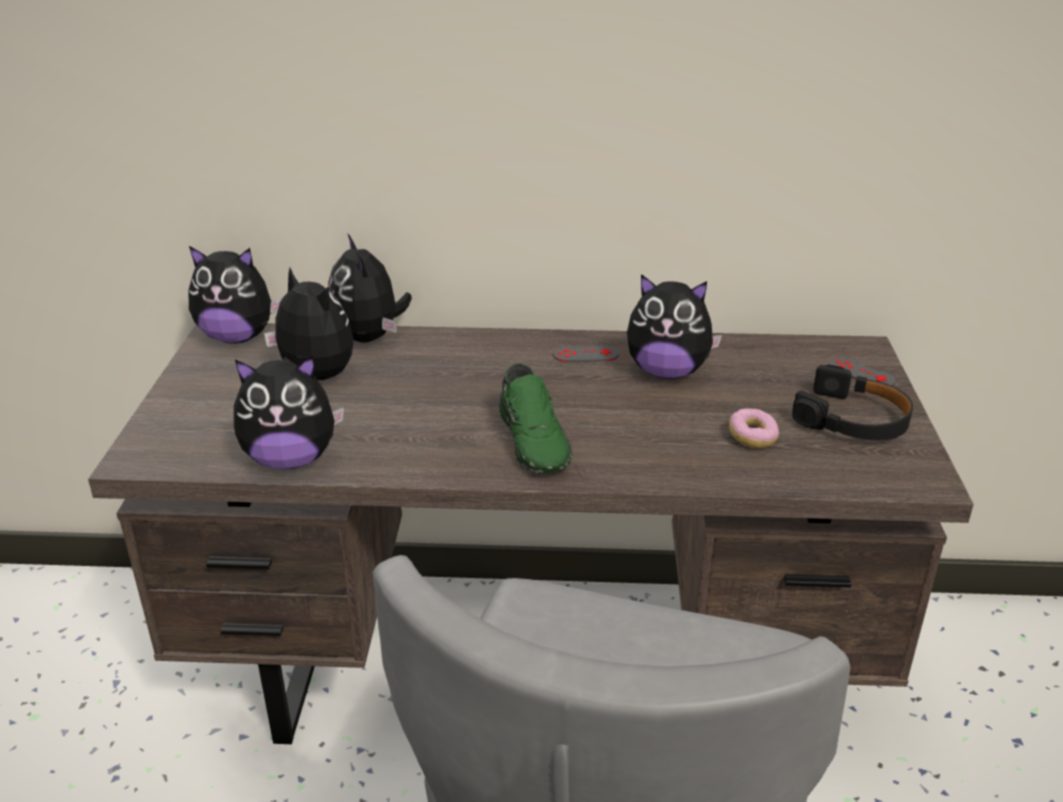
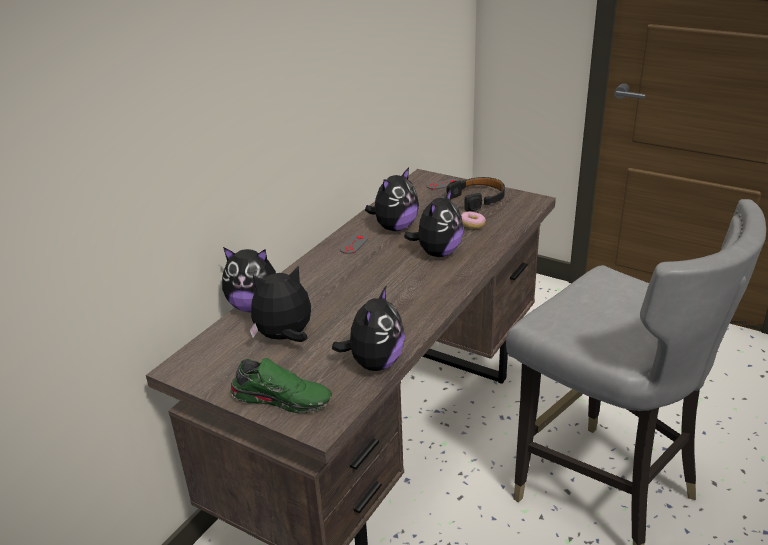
camera: 60 degrees left, 0 degrees up
plush toy [188,246,282,344] -> plush toy moved to [404,188,463,257]
green shoe [499,363,573,473] -> green shoe moved to [230,358,332,414]

